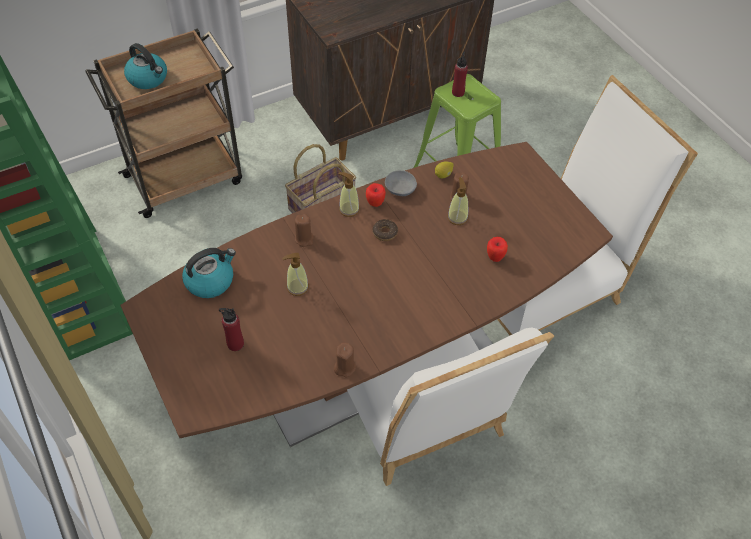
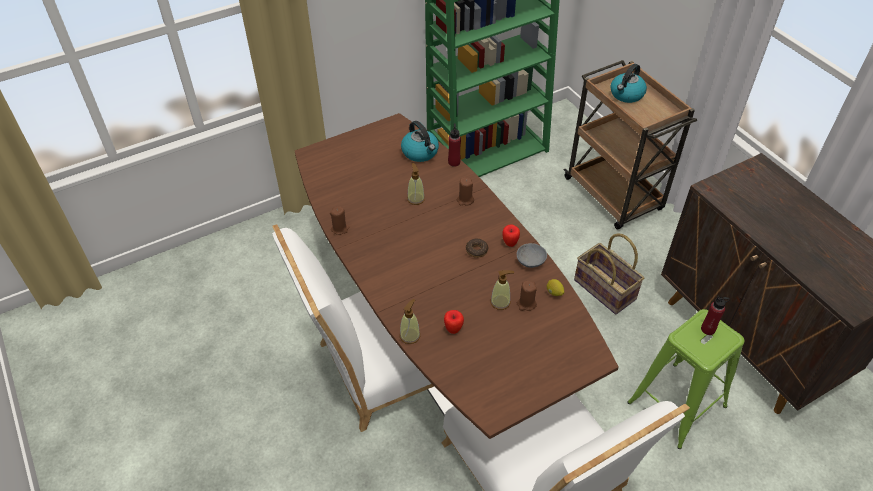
camera: 90 degrees right, 5 degrees down
red bottle [219,308,244,351] -> red bottle moved to [448,124,461,167]
soap dispenser [339,172,360,217] -> soap dispenser moved to [400,299,420,344]

